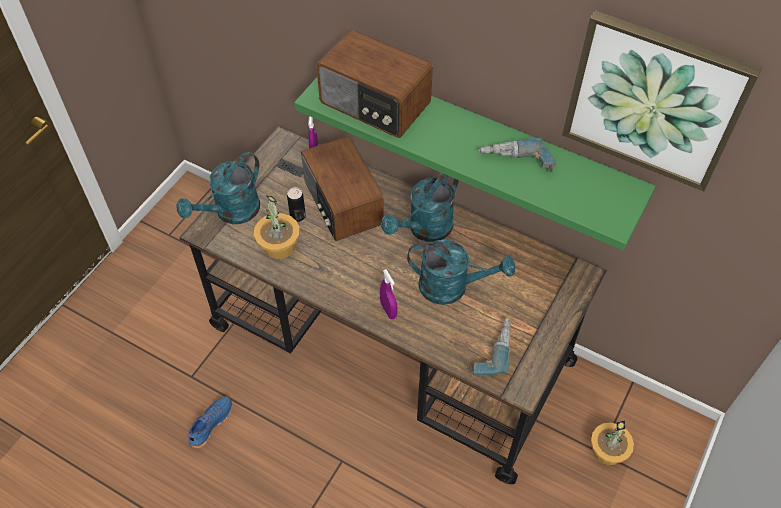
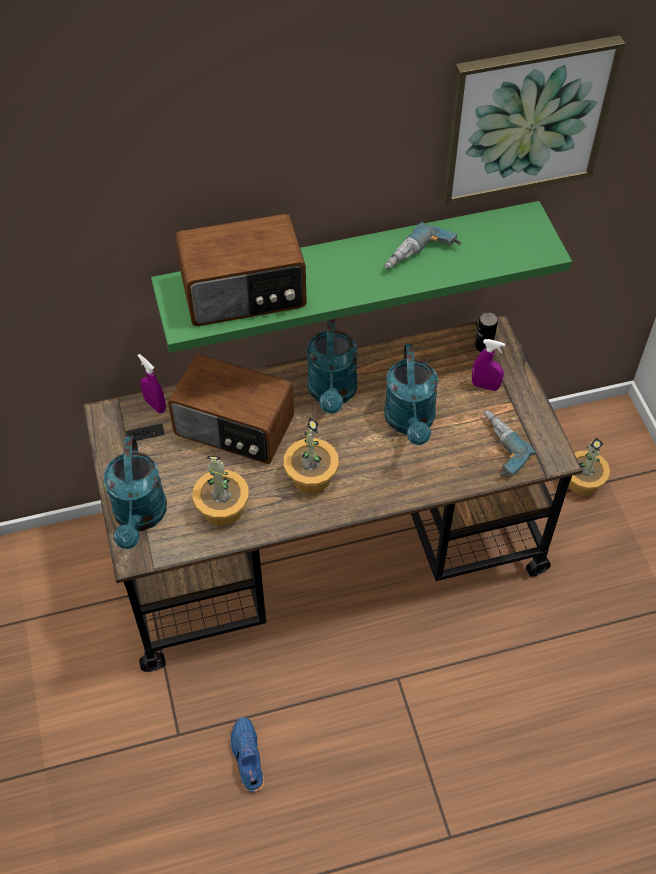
camera: 45 degrees left, 0 degrees up
can [287,187,306,222] -> can moved to [475,312,498,352]
purple spray bottle [380,269,397,319] -> purple spray bottle moved to [472,339,506,391]
turquoise watering can [407,240,515,305] -> turquoise watering can turned 120 degrees clockwise [384,344,438,445]
none -> potted plant [284,417,339,494]

